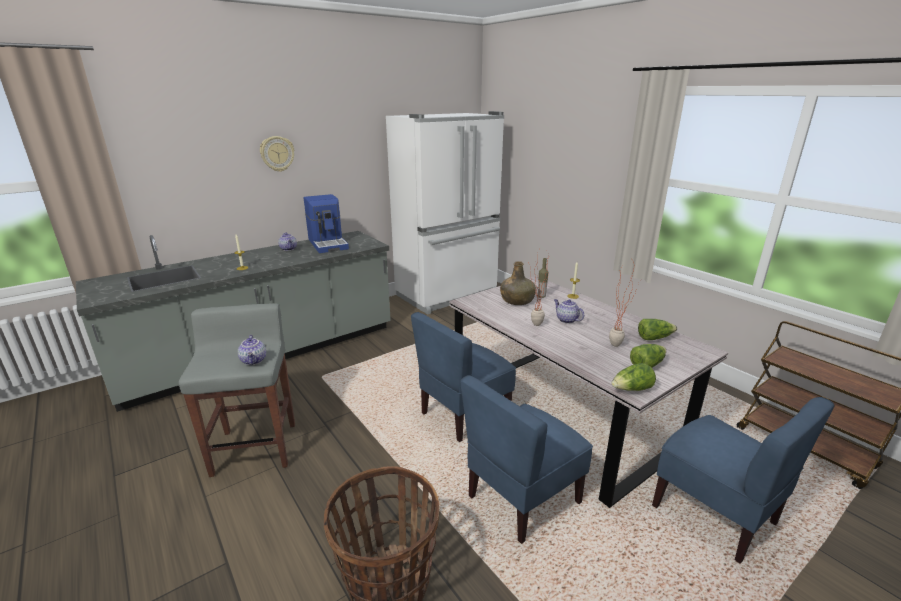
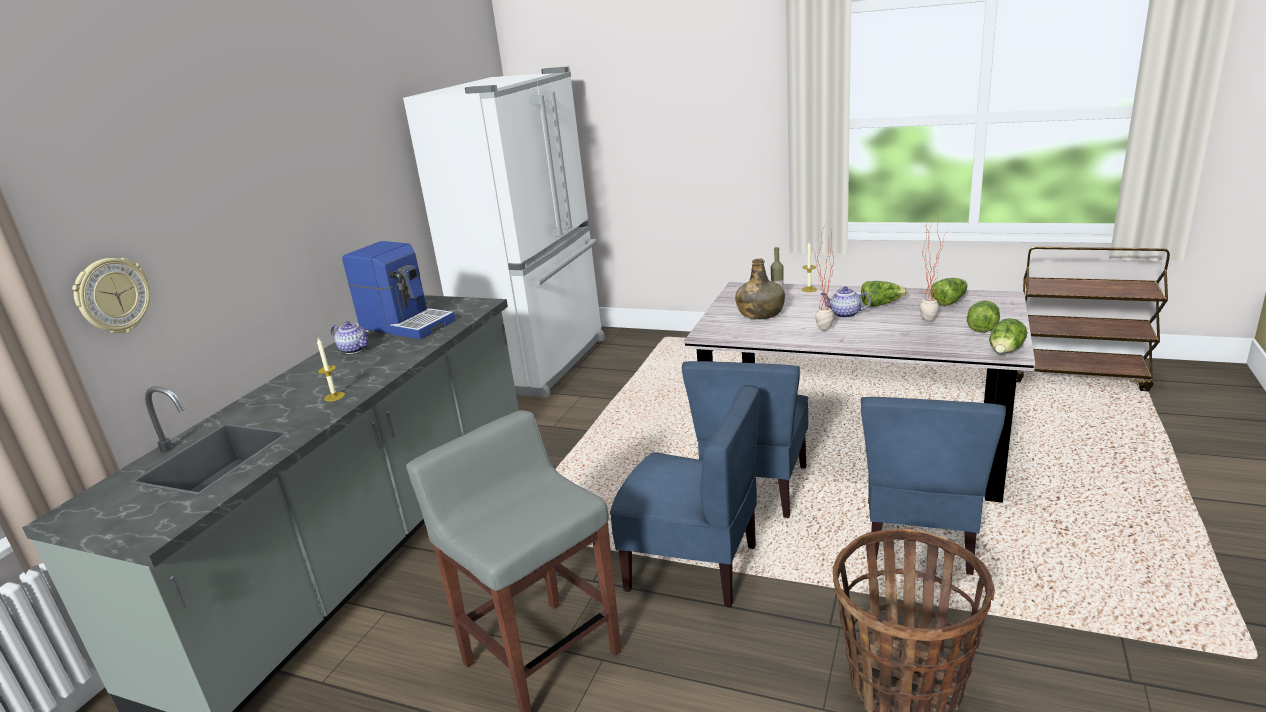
camera: 30 degrees left, 0 degrees up
teapot [238,335,266,365] -> none
wall clock [260,136,294,172] -> wall clock moved to [72,258,150,333]
blue chair [652,397,835,564] -> blue chair moved to [610,385,760,607]
none -> lettuce [861,281,907,307]

